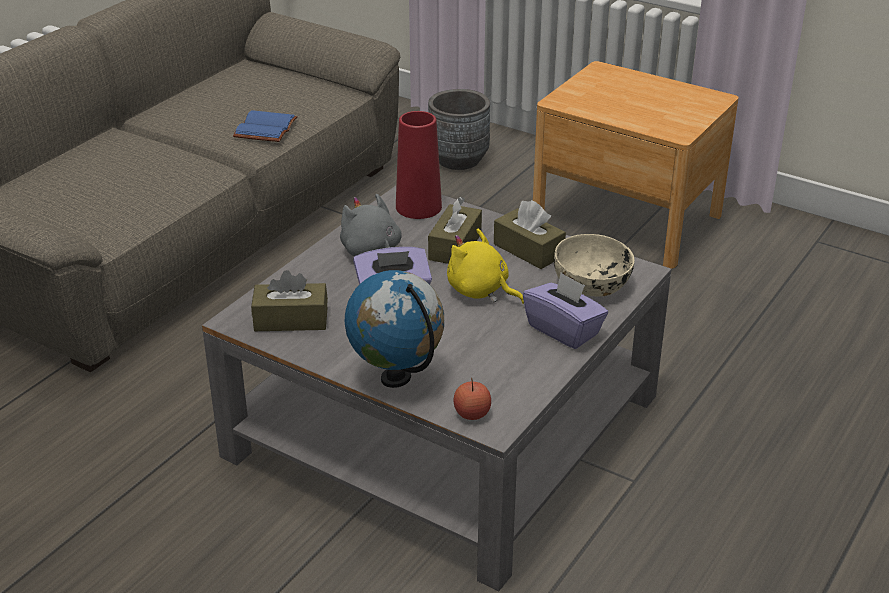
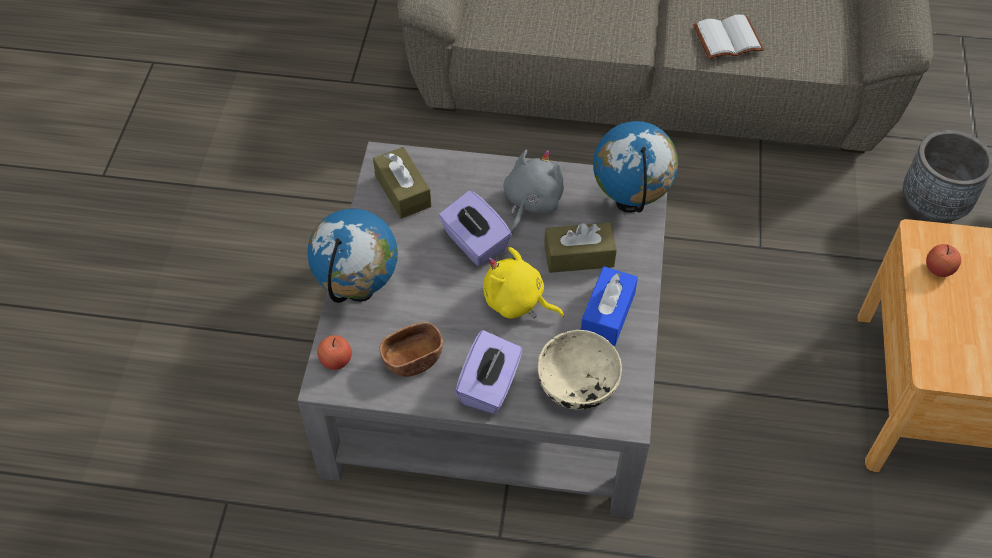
camera: 65 degrees right, 20 degrees up
blue book [233,110,298,142] -> white book [693,15,764,59]
red vase [396,111,442,219] -> globe [593,121,678,213]
yellow plush toy [447,229,524,304] -> yellow plush toy turned 75 degrees counterclockwise [483,247,564,319]
brown tissue box [494,200,566,269] -> blue tissue box [581,267,638,346]
none -> brown bowl [379,322,443,377]
none -> apple [926,244,961,277]

